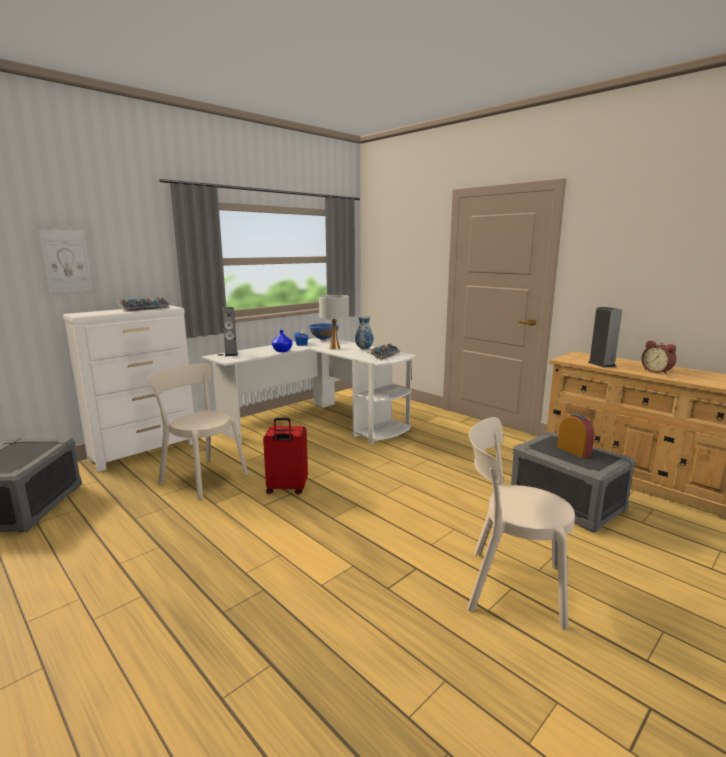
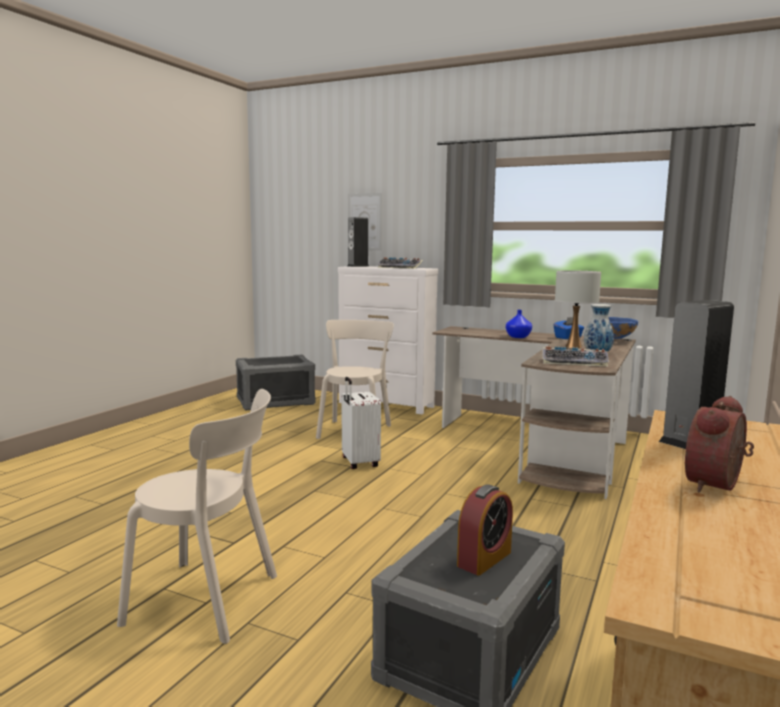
camera: 70 degrees right, 5 degrees down
white desk [202,338,416,445] -> brown desk [432,326,636,499]
speaker [222,307,238,356] -> speaker moved to [347,217,370,267]
red suitcase [263,418,308,494] -> white suitcase [342,377,381,469]
beige chair [467,417,575,630] -> beige chair turned 105 degrees clockwise [117,389,277,644]

